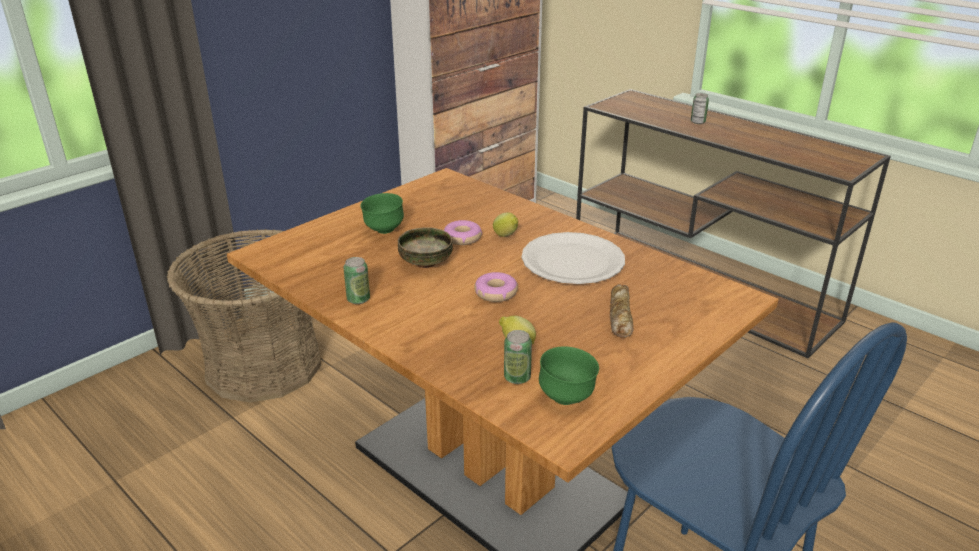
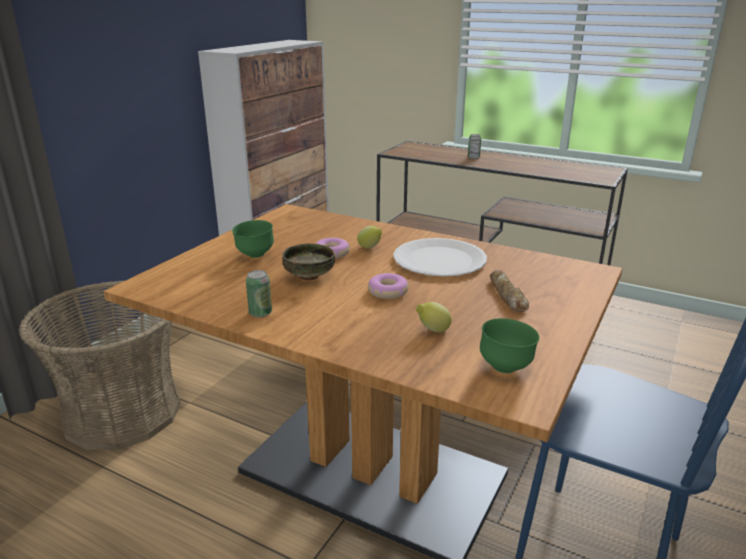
camera: 15 degrees left, 5 degrees down
can [504,330,532,384] -> none

